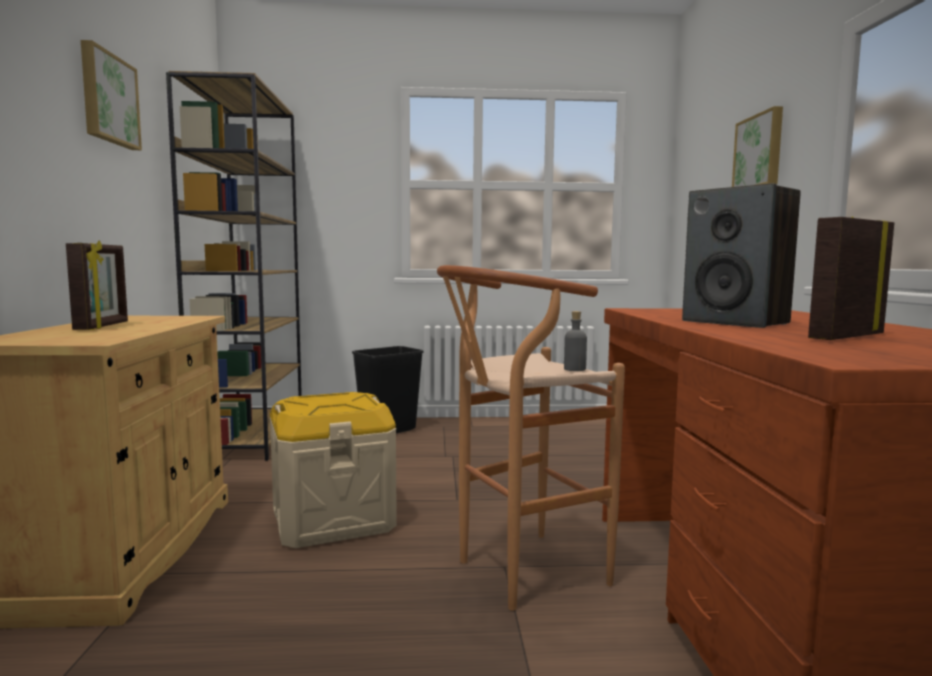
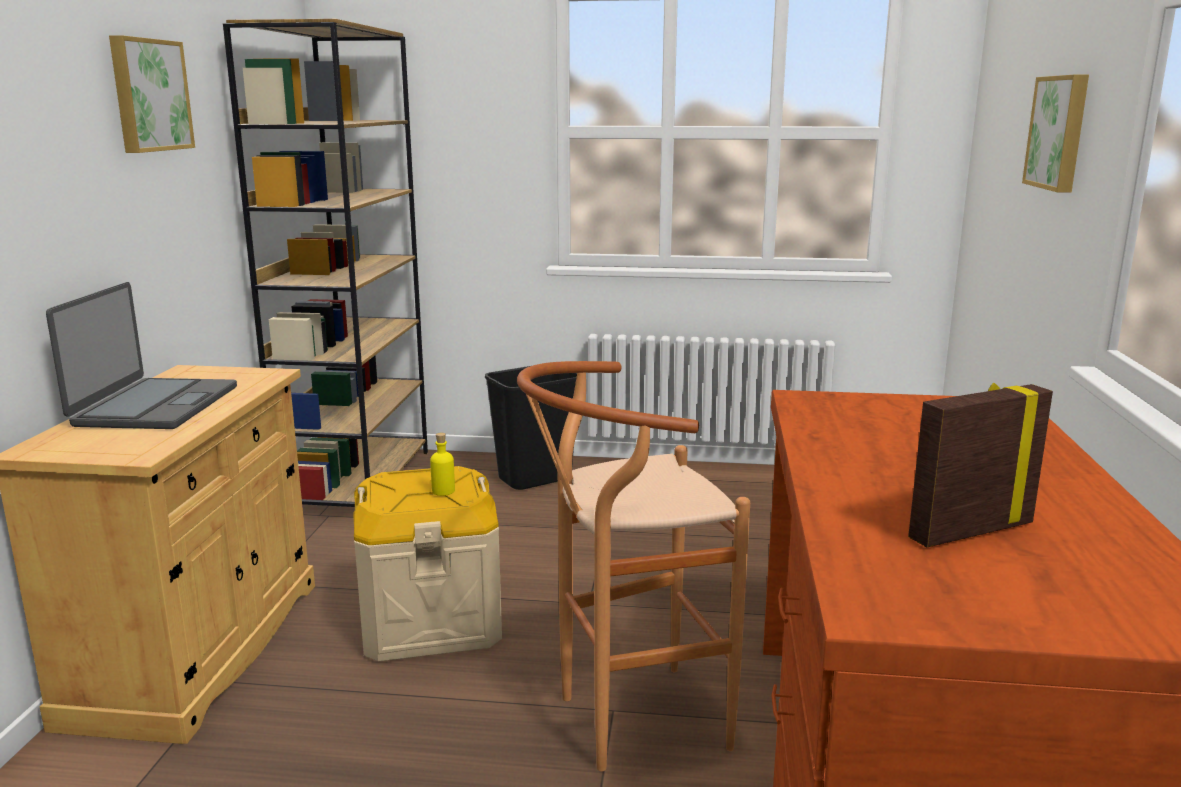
camera: 10 degrees right, 10 degrees up
picture frame [66,240,128,330] -> laptop [46,282,237,429]
grey bottle [564,311,587,371] -> none
speaker [682,183,801,328] -> none
none -> yellow bottle [430,433,455,496]

